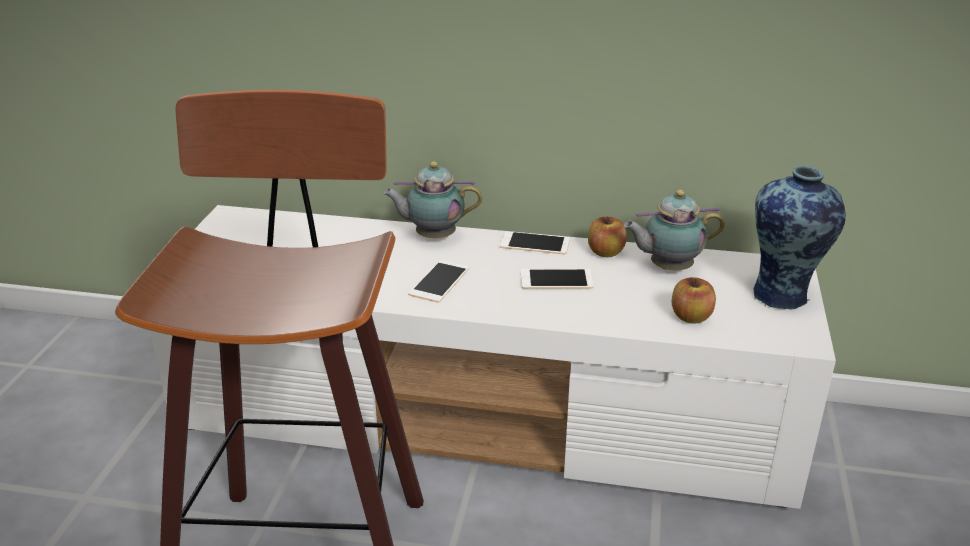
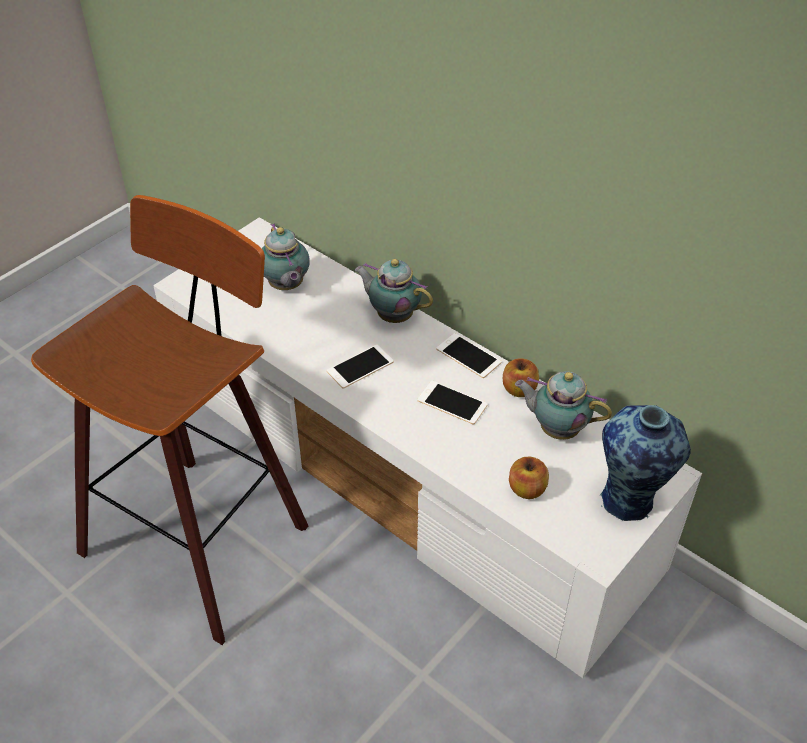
camera: 30 degrees right, 15 degrees up
none -> teapot [262,223,310,290]

